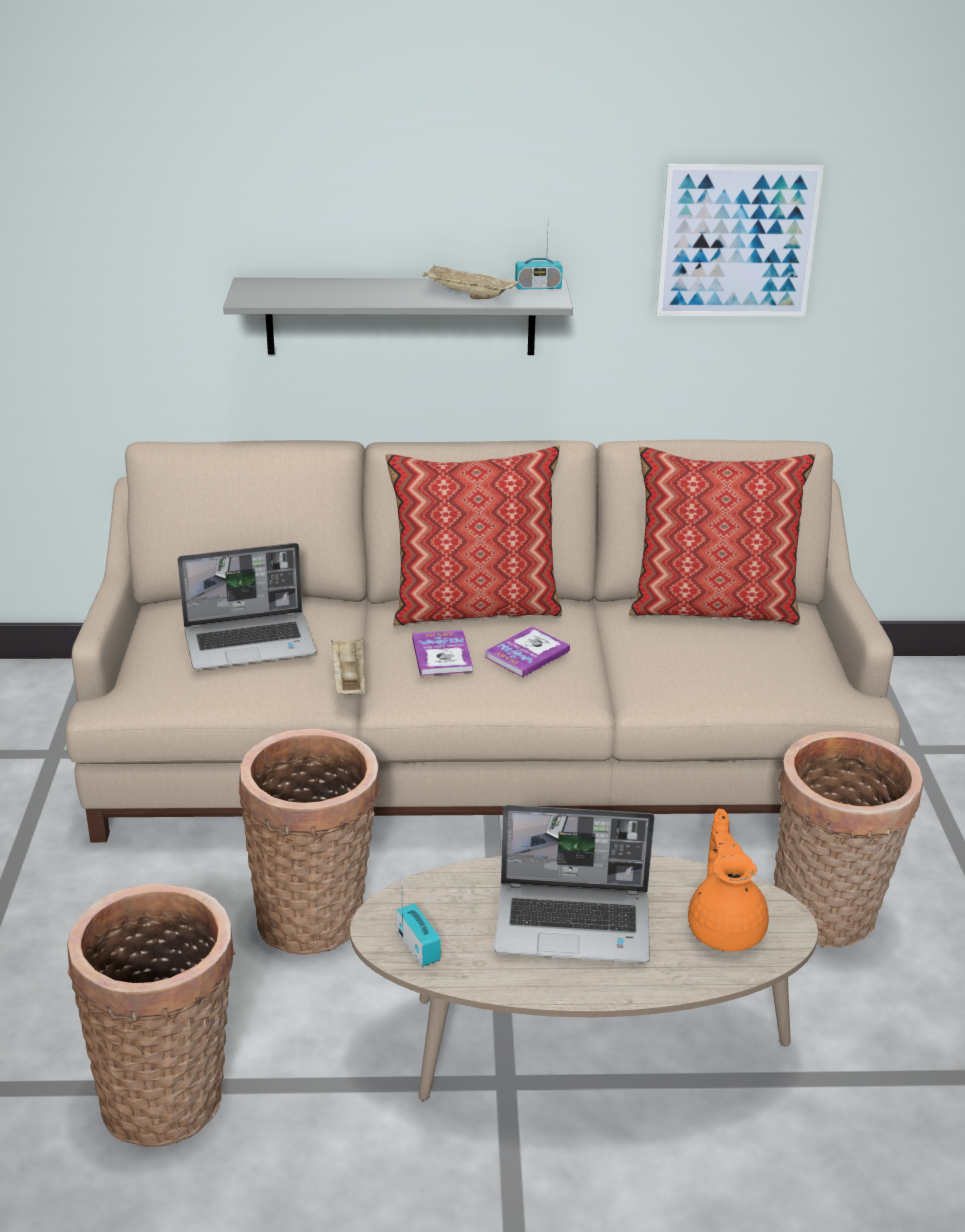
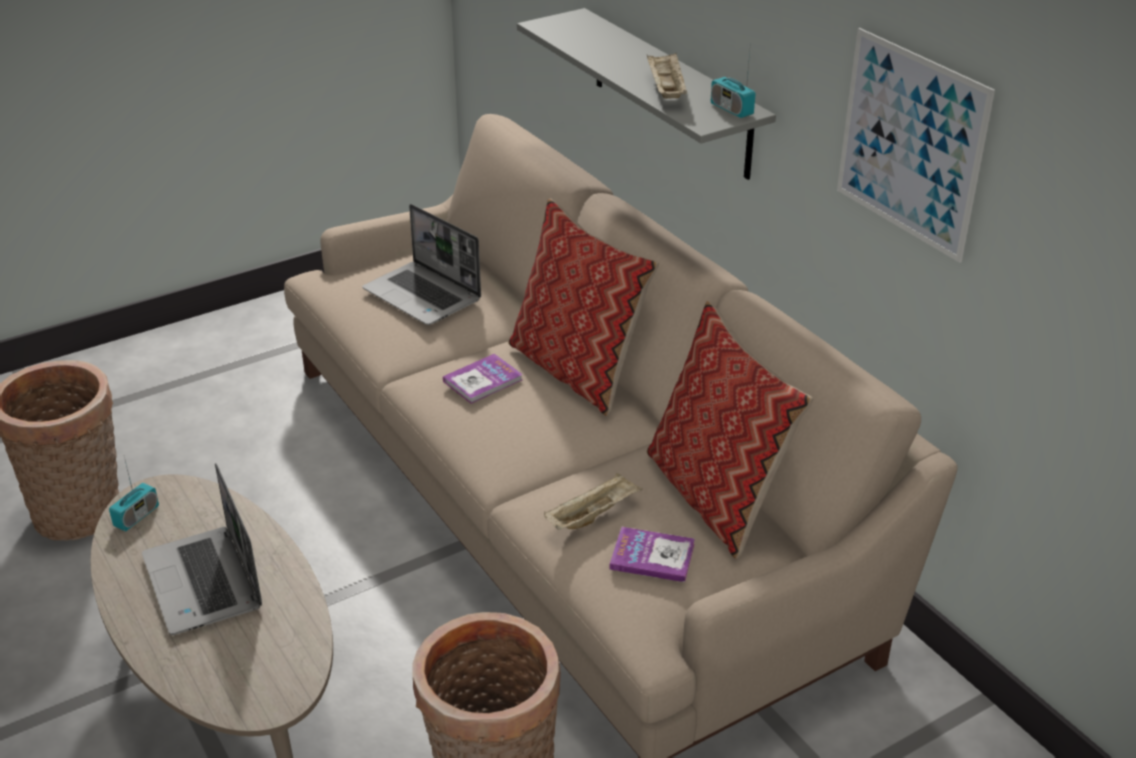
camera: 60 degrees right, 5 degrees up
basket [238,729,380,955] -> none
beige tray [331,637,365,695] -> beige tray moved to [544,473,643,530]
book [484,626,570,677] -> book moved to [610,527,695,582]
orange teapot [688,809,769,952] -> none

